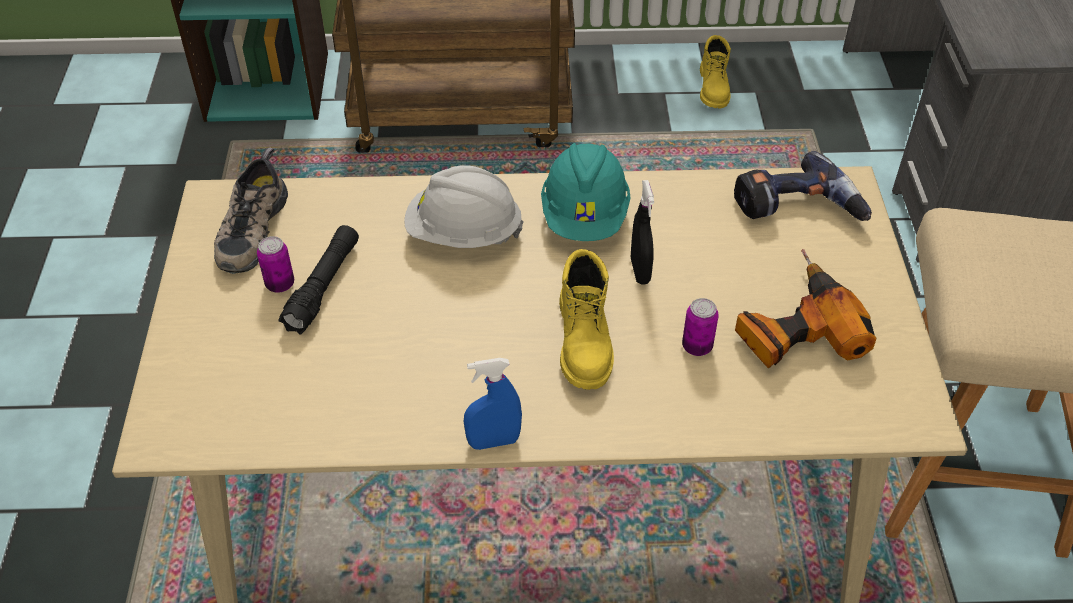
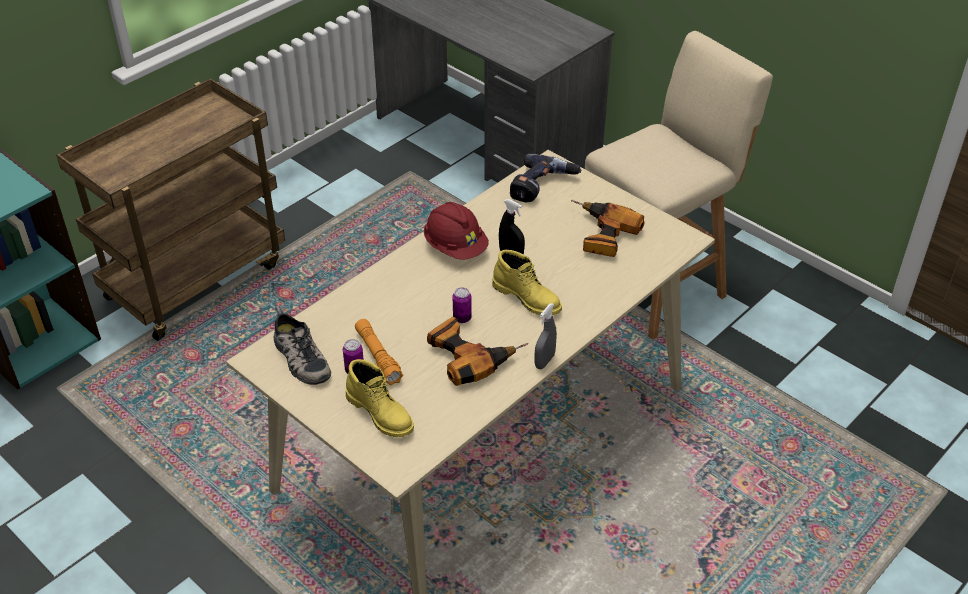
camera: 45 degrees left, 5 degrees down
black flashlight [278,225,359,334] -> orange flashlight [355,319,403,386]
white hard hat [404,165,524,248] -> none
blue spray bottle [464,358,522,450] -> grey spray bottle [535,303,557,369]
turquoise hard hat [541,143,631,241] -> red hard hat [424,202,489,260]
can [682,298,719,356] -> can moved to [453,287,472,323]
yellow boot [700,35,731,109] -> yellow boot moved to [346,359,414,437]
none -> power drill [427,317,528,386]

